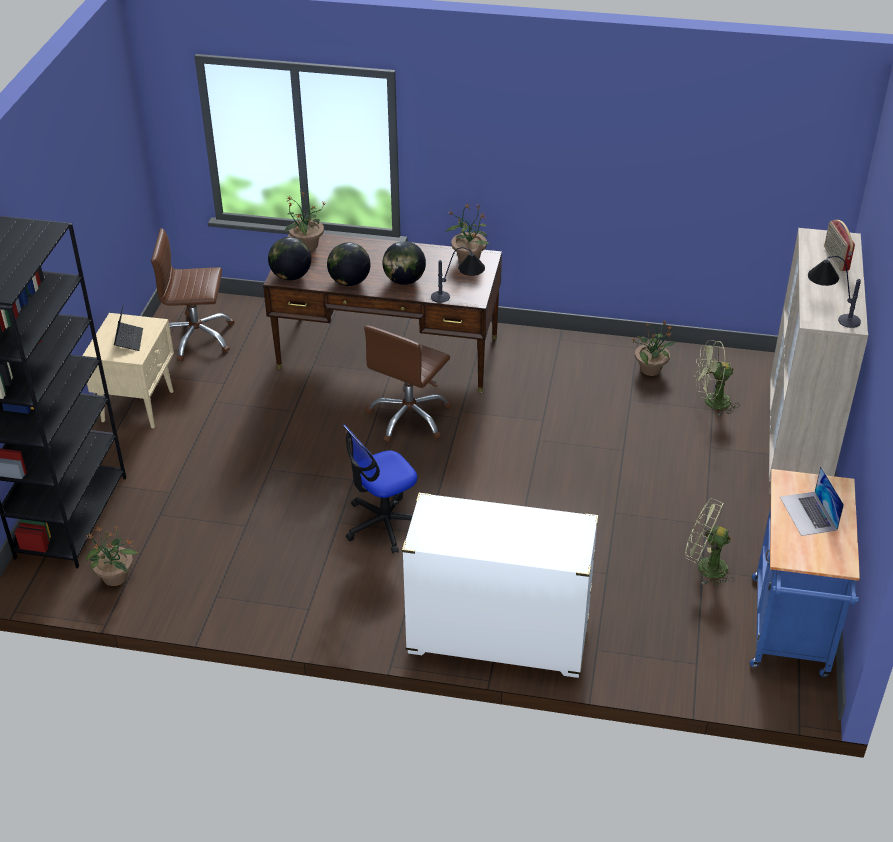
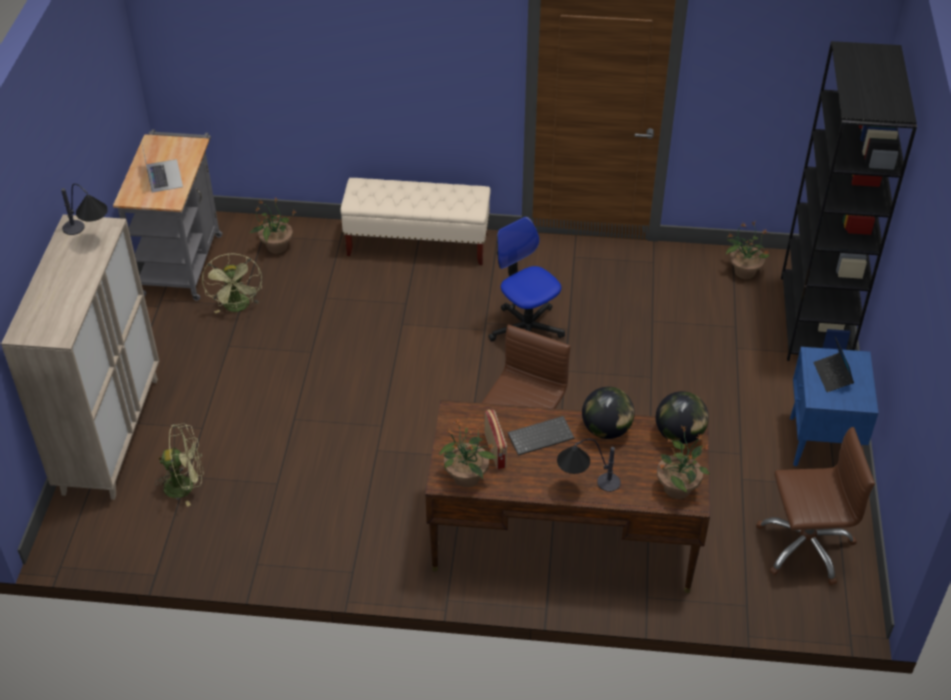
camera: 175 degrees right, 5 degrees up
beige nightstand [82,313,174,428] -> blue nightstand [790,347,879,466]
office chair [343,424,417,553] -> office chair turned 90 degrees counterclockwise [488,216,565,341]
globe [383,241,426,285] -> keyboard [508,416,574,456]
white dresser [402,493,598,678] -> beige bench [341,178,491,265]
table lamp [431,247,485,303] -> table lamp moved to [557,439,621,492]
potted plant [631,321,677,376] -> potted plant moved to [250,198,297,254]
green fan [685,498,734,587] -> green fan turned 60 degrees clockwise [202,254,262,314]
blue cart [750,469,860,677] -> grey cart [113,129,222,301]
radio [824,220,855,271] -> radio moved to [485,410,507,470]

